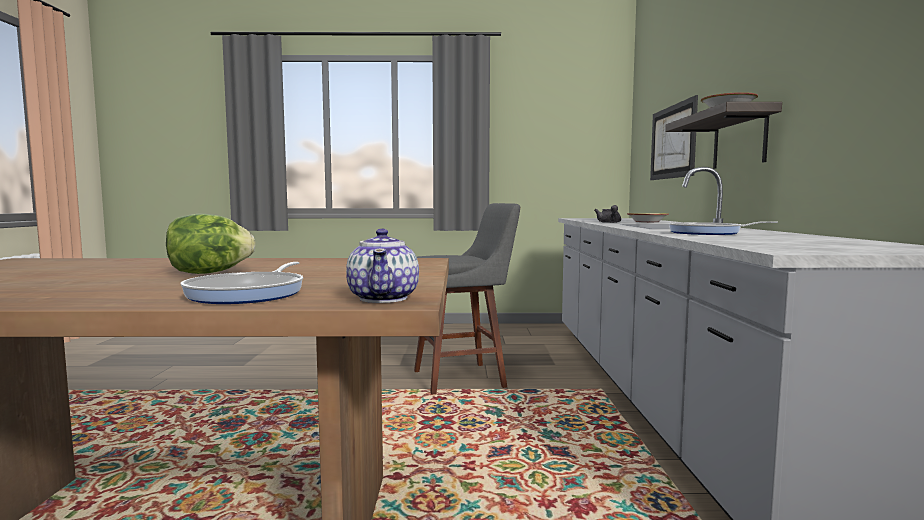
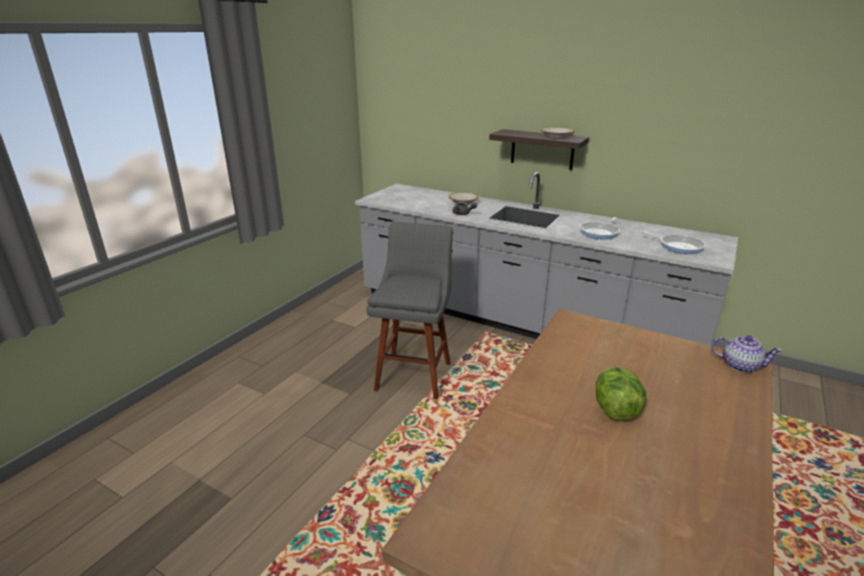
camera: 60 degrees left, 20 degrees up
frying pan [180,262,303,304] -> frying pan moved to [641,231,705,254]
picture [650,95,698,180] -> none

